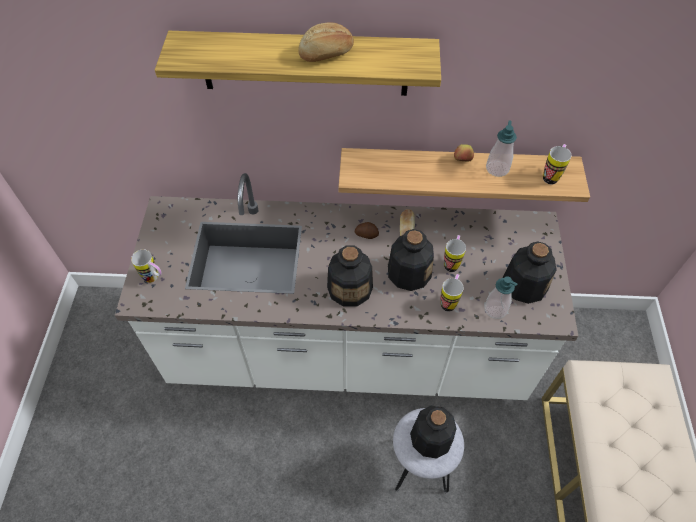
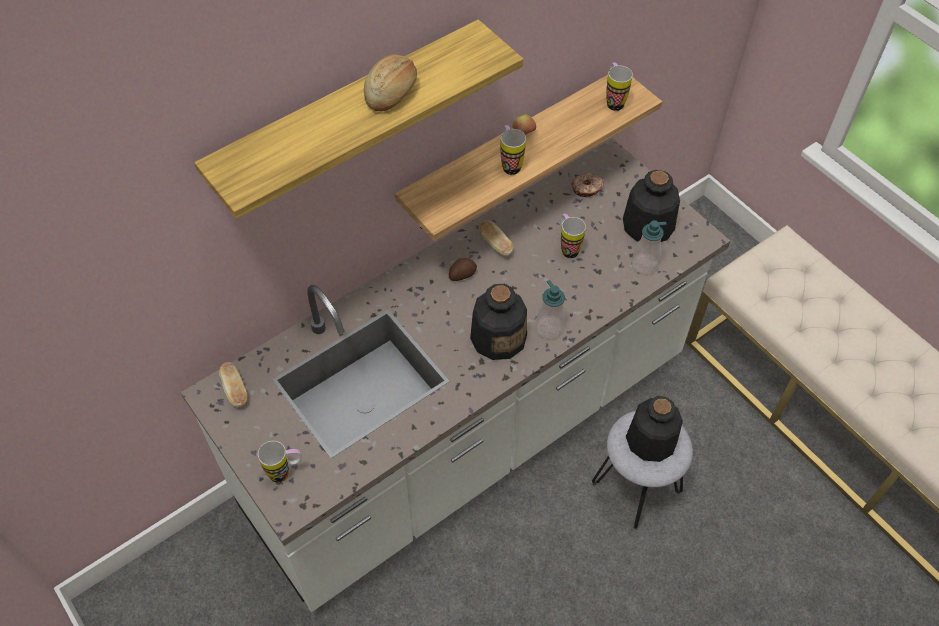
camera: 40 degrees left, 0 degrees up
bottle [388,229,434,291] -> none
mug [440,274,464,312] -> mug moved to [500,125,526,175]
soap dispenser [486,121,517,177] -> soap dispenser moved to [536,280,565,339]
none -> bread [219,362,248,407]
none -> donut [571,173,604,197]

